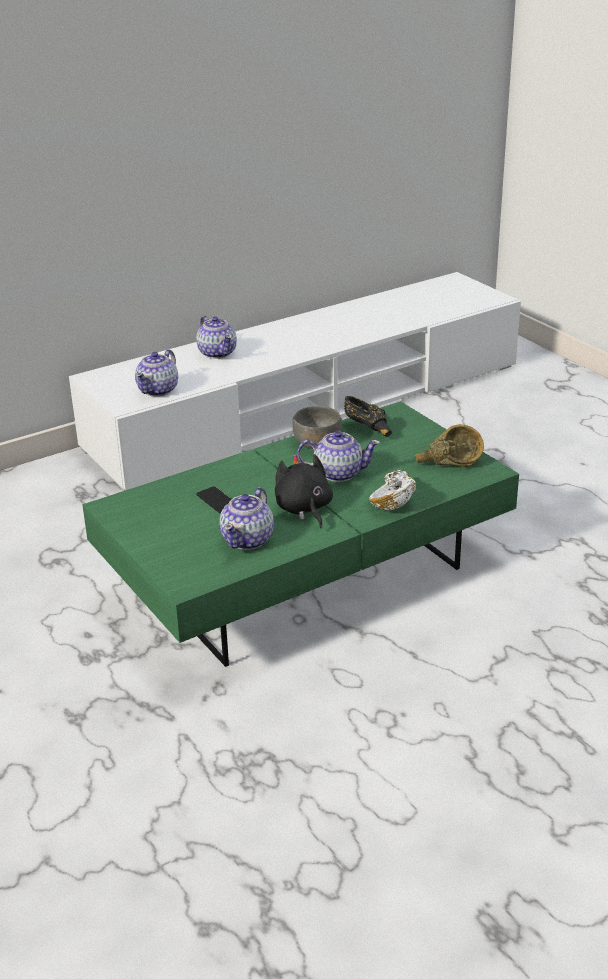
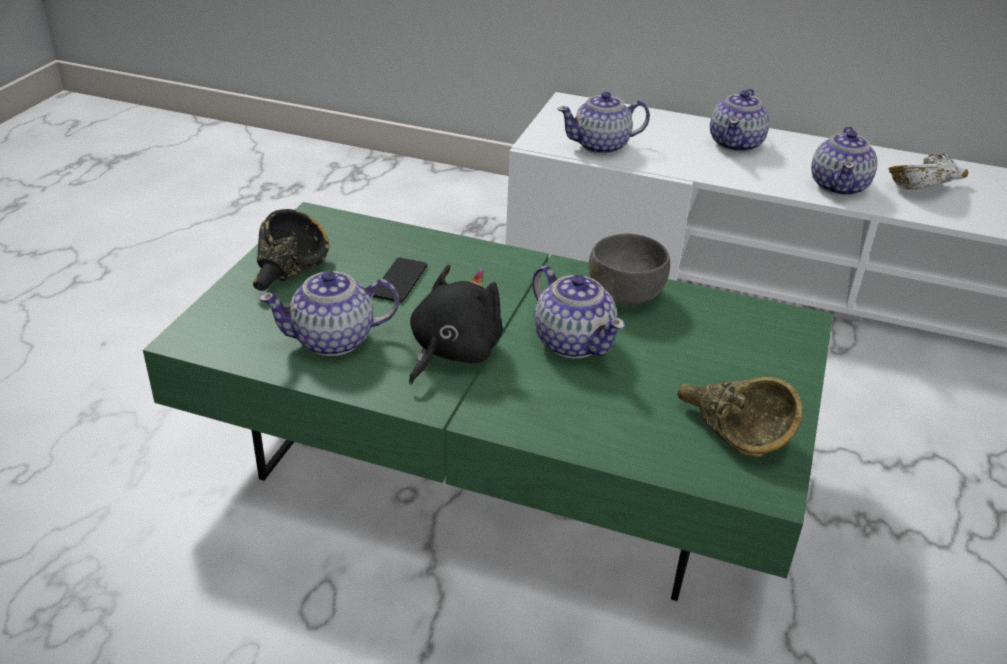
camera: 50 degrees right, 5 degrees up
black bowl [344,396,392,437] -> black bowl moved to [253,209,329,291]
white bowl [369,470,416,510] -> white bowl moved to [889,154,969,190]
none -> teapot [811,126,878,196]

